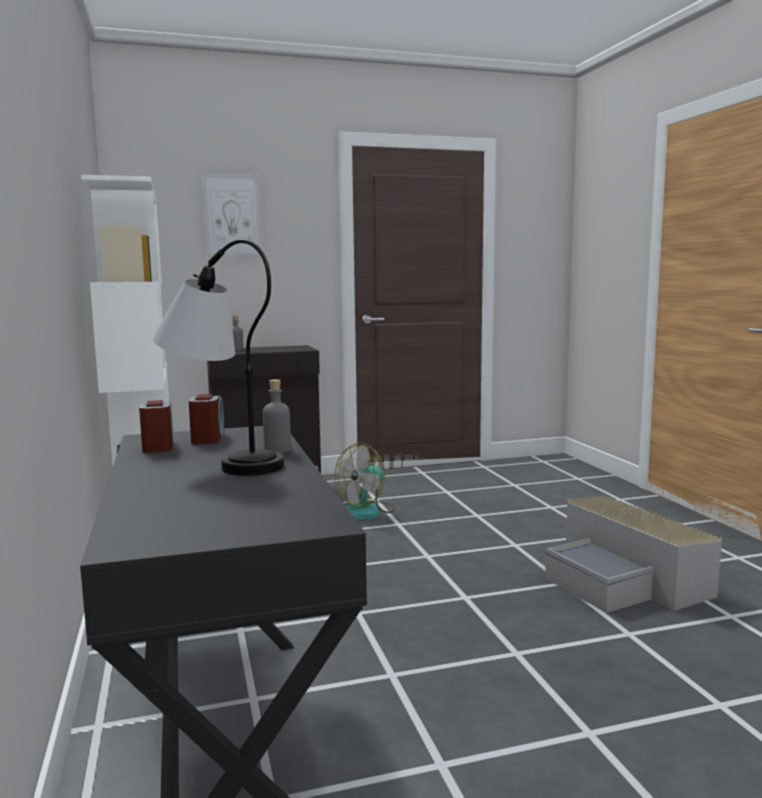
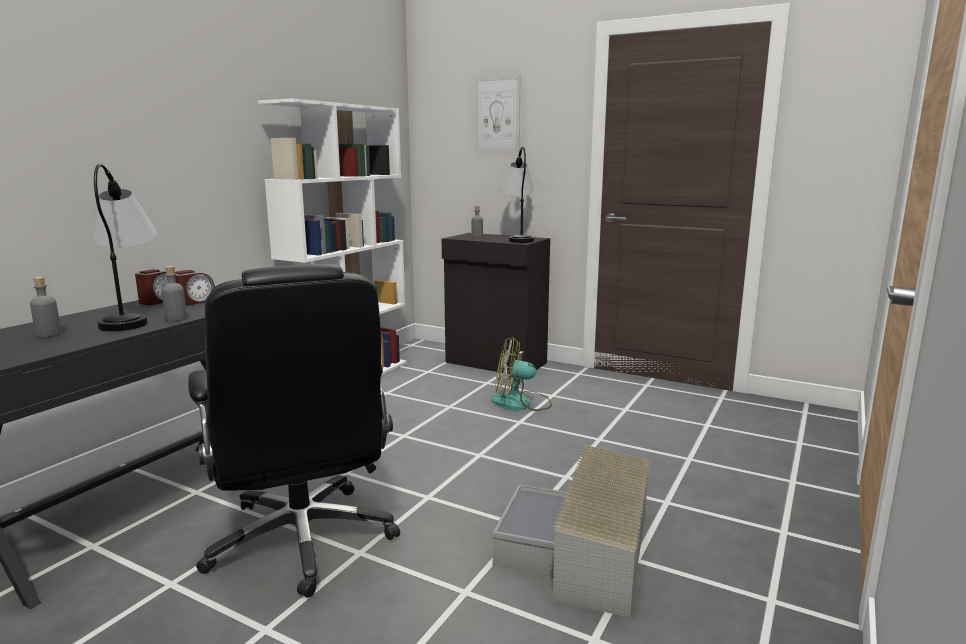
camera: 45 degrees right, 5 degrees up
none -> grey bottle [30,277,61,337]
none -> black office chair [188,264,400,598]
none -> table lamp [501,146,534,243]

